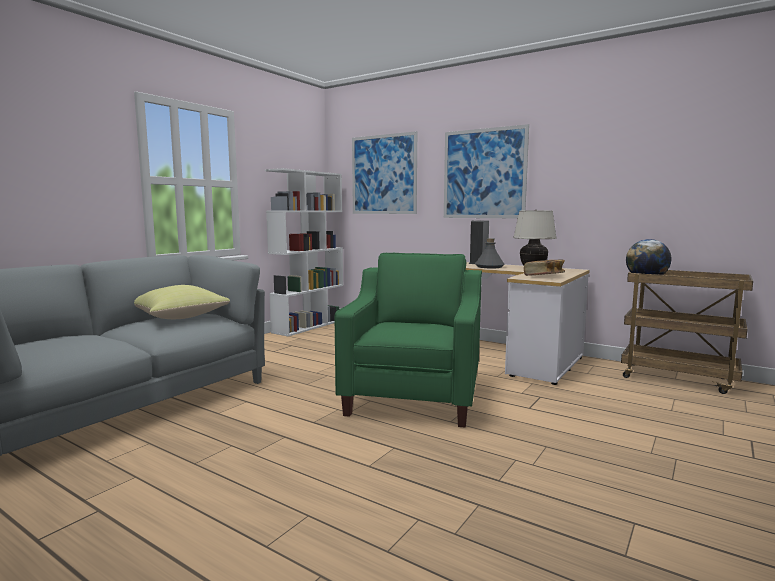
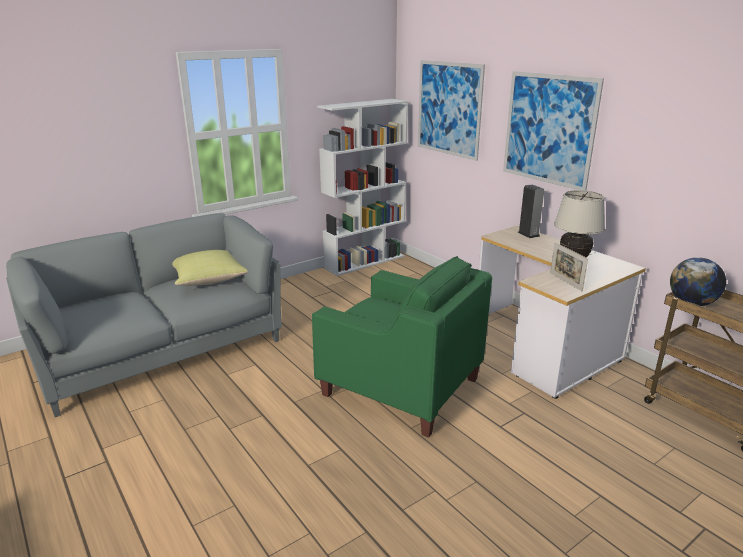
camera: 20 degrees right, 15 degrees up
green armchair [335,253,482,428] -> green armchair turned 90 degrees clockwise [312,256,492,438]
grey bottle [475,238,505,268] -> none
book [524,260,565,276] -> picture frame [550,242,588,292]

